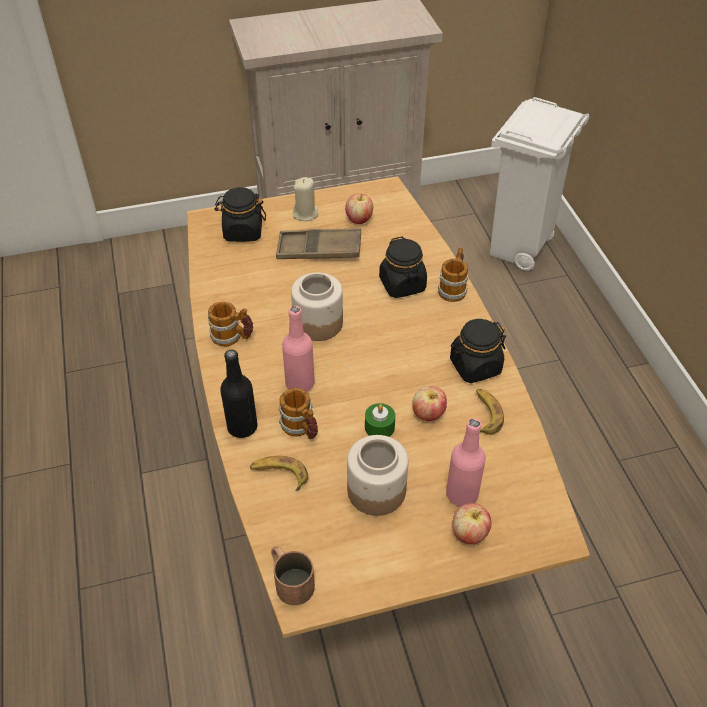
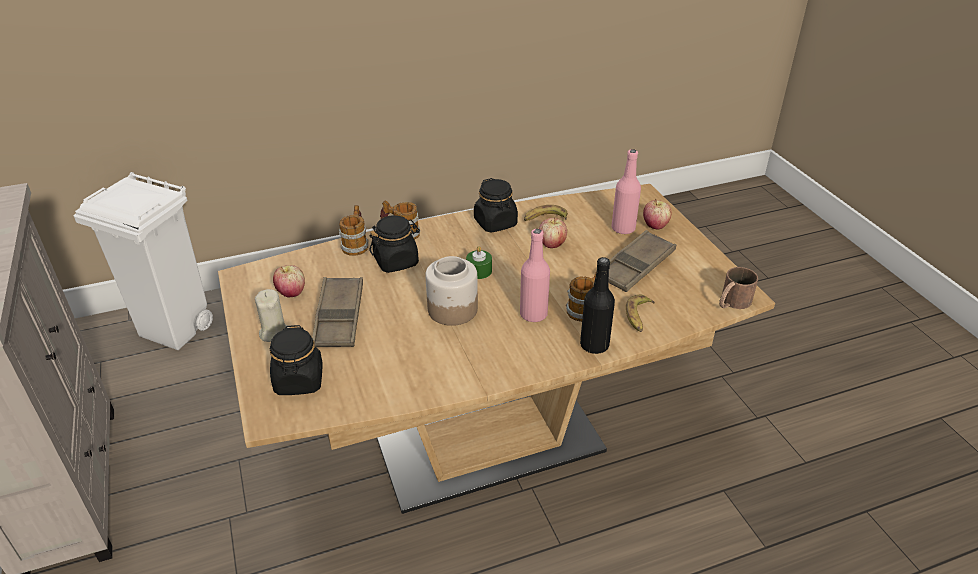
camera: 95 degrees left, 10 degrees down
mug [208,302,253,346] -> mug moved to [339,205,369,256]
jar [347,435,408,516] -> brown tray [609,230,676,292]
green candle [365,403,395,437] -> green candle moved to [466,246,492,279]

